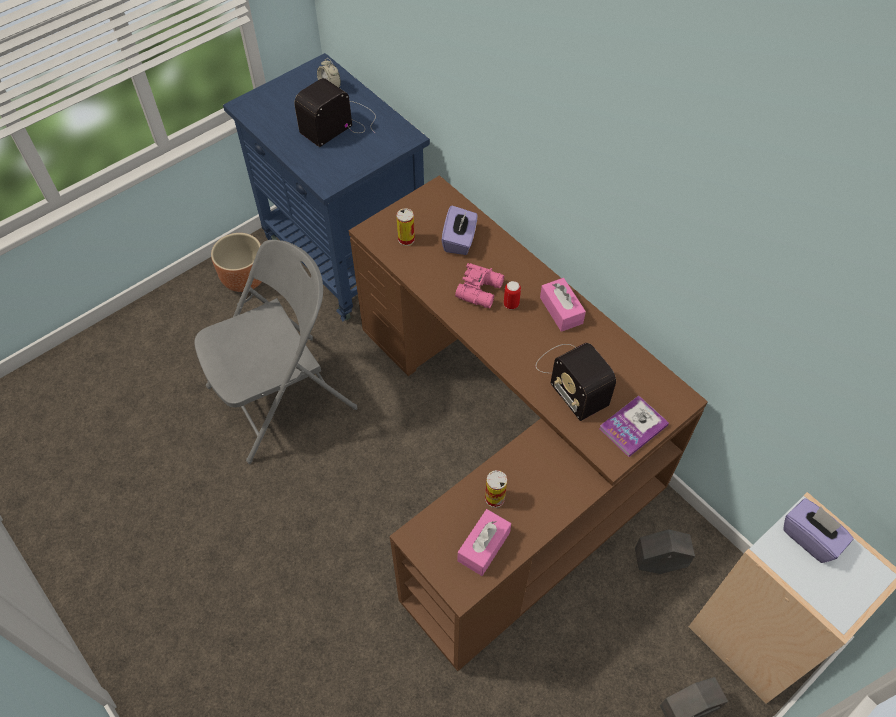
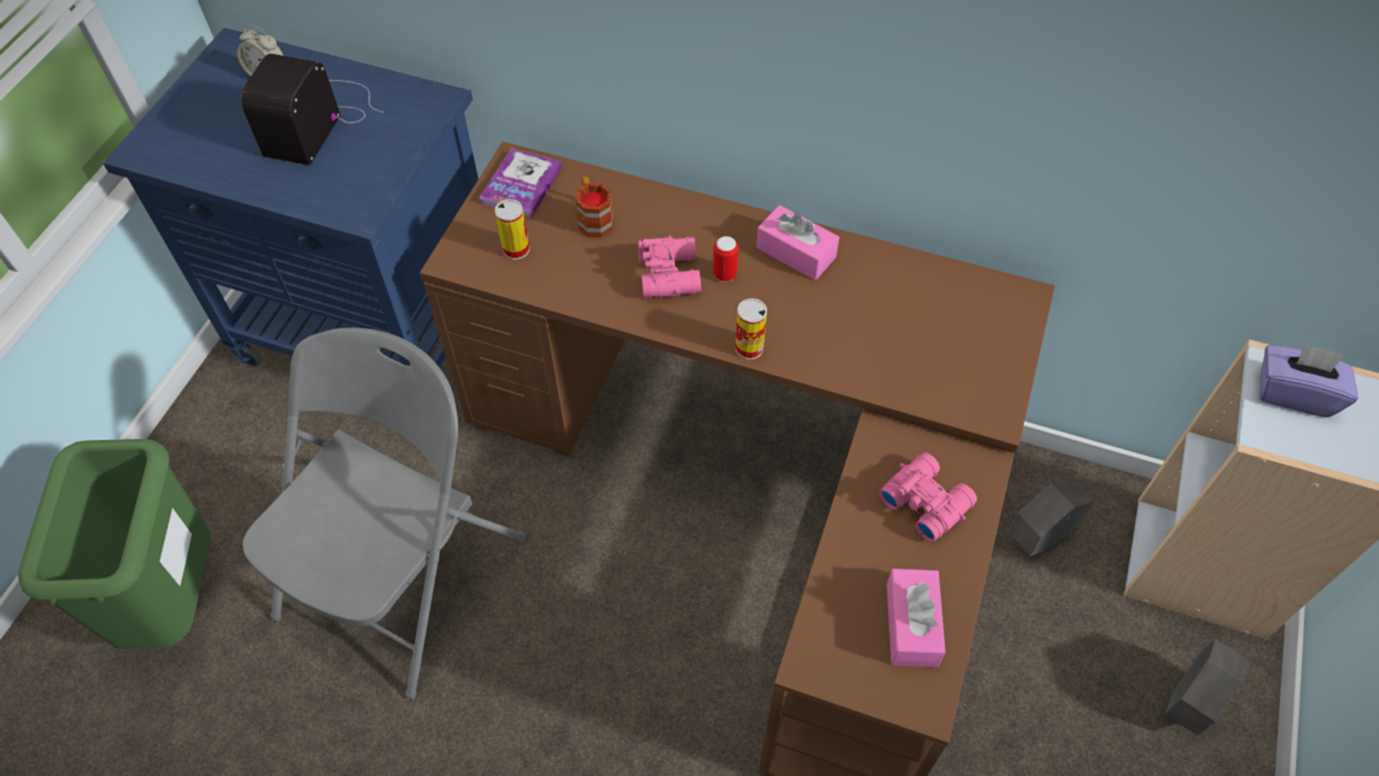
camera: 30 degrees left, 0 degrees up
brown planter [211,233,262,292] -> none
purple tissue box [441,205,477,255] -> mug [575,176,614,238]
can [485,470,507,508] -> can moved to [735,298,767,360]
radio [536,343,616,421] -> none
book [599,395,669,457] -> book moved to [479,148,562,218]
none -> green trash can [18,439,210,649]
none -> pink binoculars [879,453,977,542]

